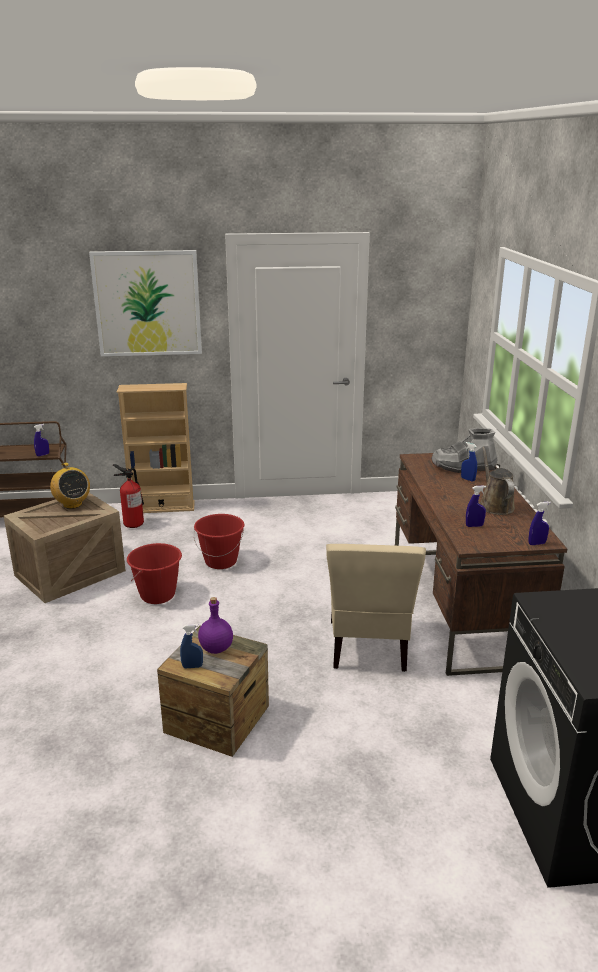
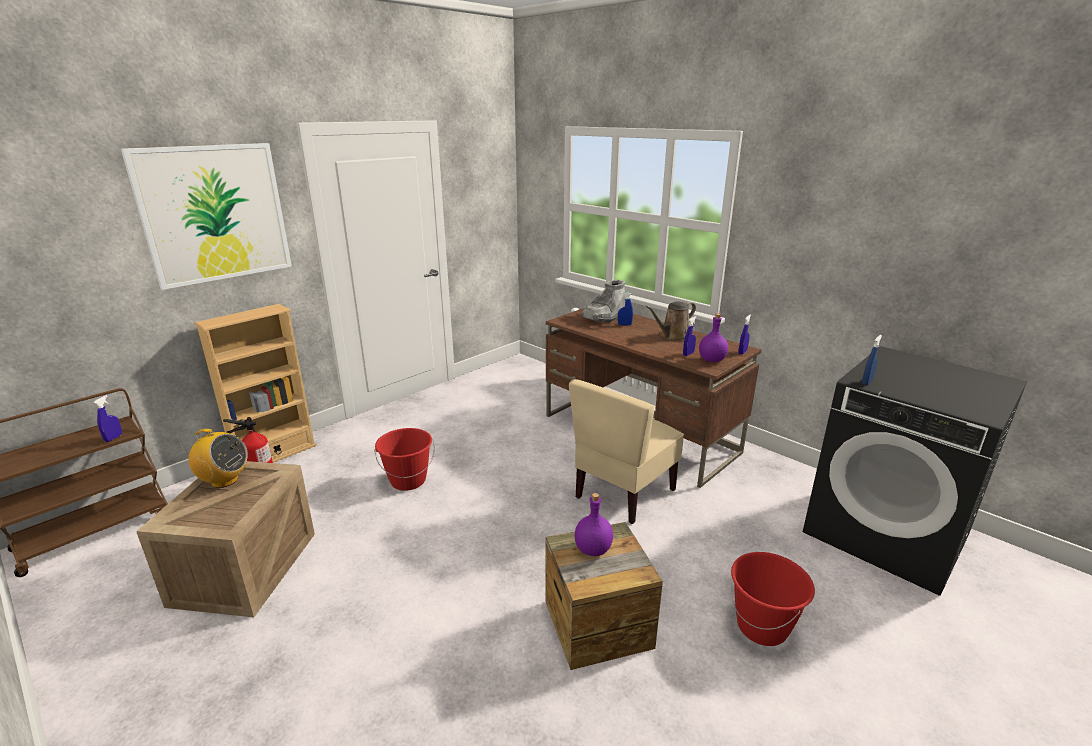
camera: 40 degrees left, 0 degrees up
red bucket [127,543,182,604] -> red bucket moved to [730,552,815,646]
blue spray bottle [180,624,203,669] -> blue spray bottle moved to [862,335,882,385]
beige chair [326,544,426,672] -> beige chair turned 75 degrees clockwise [569,379,684,524]
brown watering can [480,447,515,515] -> brown watering can turned 75 degrees counterclockwise [646,301,696,341]
none -> purple bottle [699,313,728,362]

